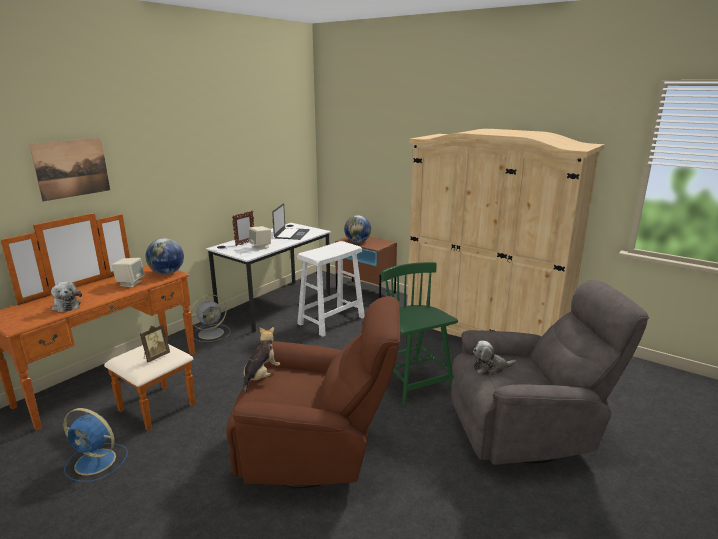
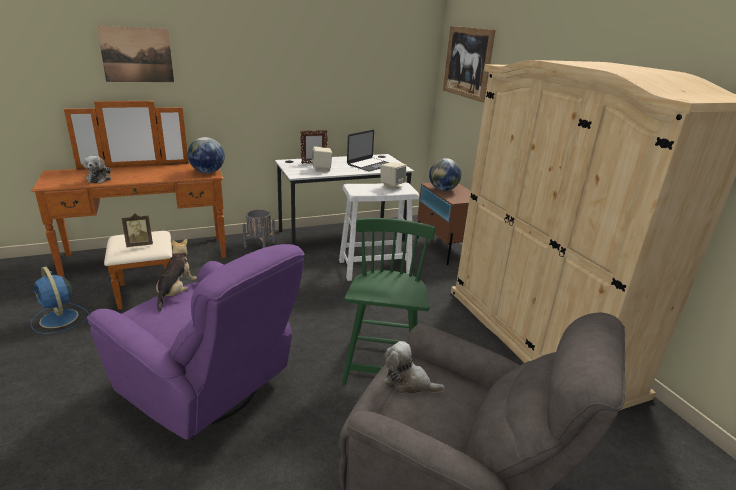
camera: 30 degrees right, 5 degrees up
beige speaker [112,258,145,287] -> beige speaker moved to [380,162,406,190]
grey fan [190,295,230,342] -> grey planter [243,209,275,248]
brown armchair [226,296,401,488] -> purple armchair [87,244,305,440]
plush toy [243,327,280,395] -> plush toy turned 45 degrees counterclockwise [156,239,197,312]
none -> picture [443,26,496,102]

